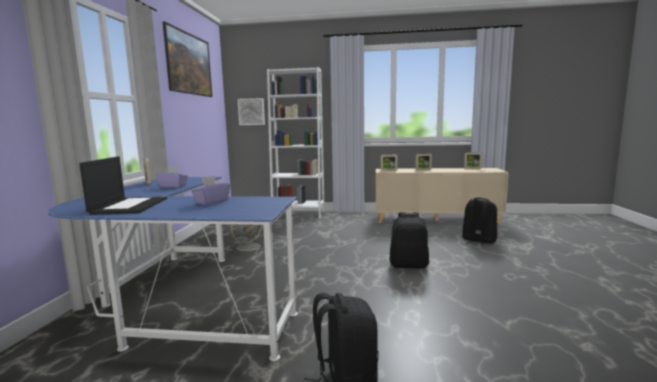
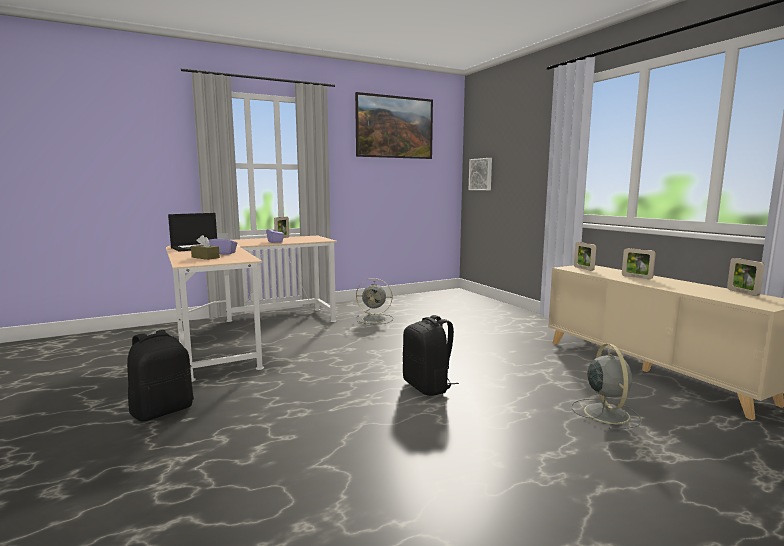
camera: 55 degrees right, 0 degrees up
blue desk [48,177,298,361] -> beige desk [166,236,337,382]
white bookcase [267,67,325,219] -> none
black backpack [462,198,497,246] -> grey fan [571,344,642,430]
none -> brown tissue box [191,235,220,260]

